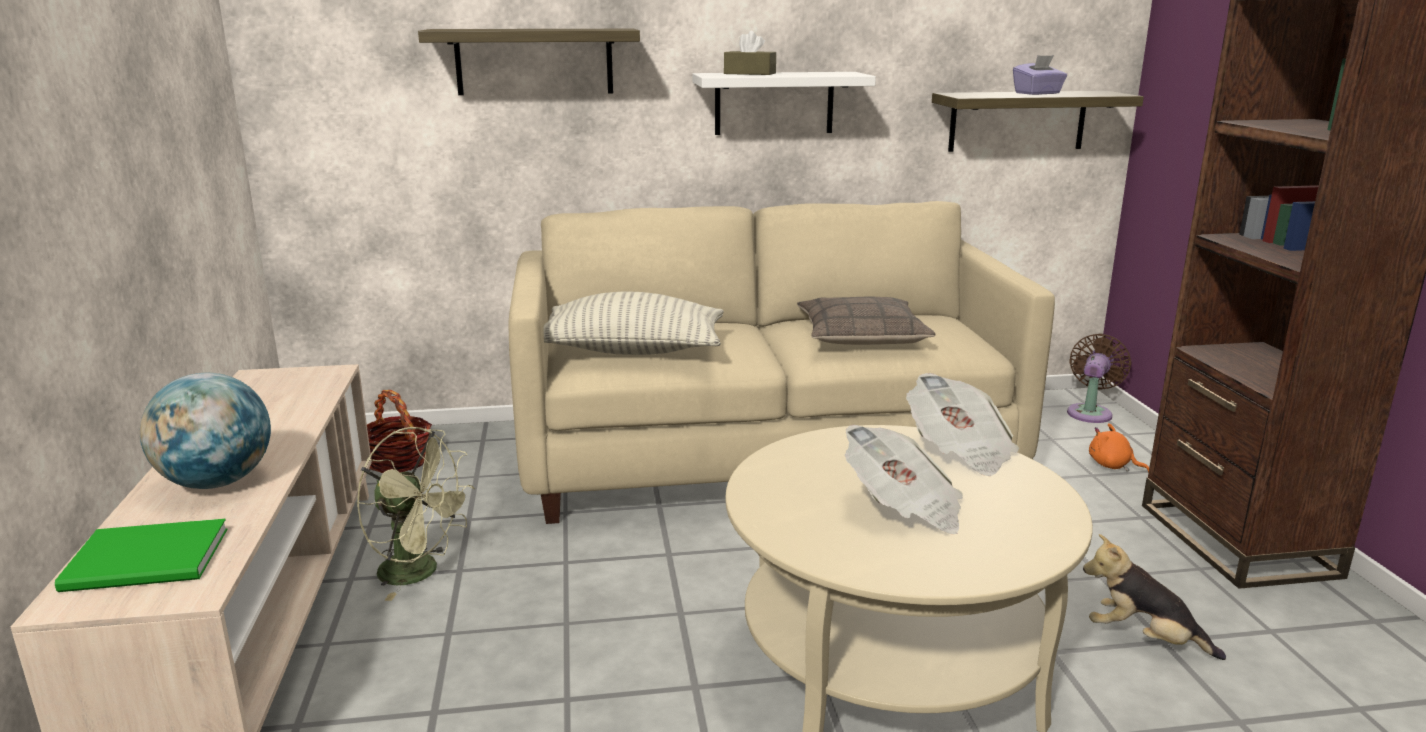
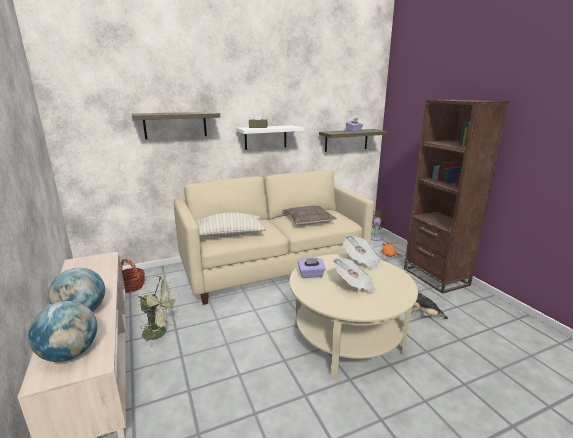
camera: 15 degrees left, 0 degrees up
green book [55,519,228,592] -> globe [28,301,97,362]
none -> purple tissue box [298,258,326,278]

